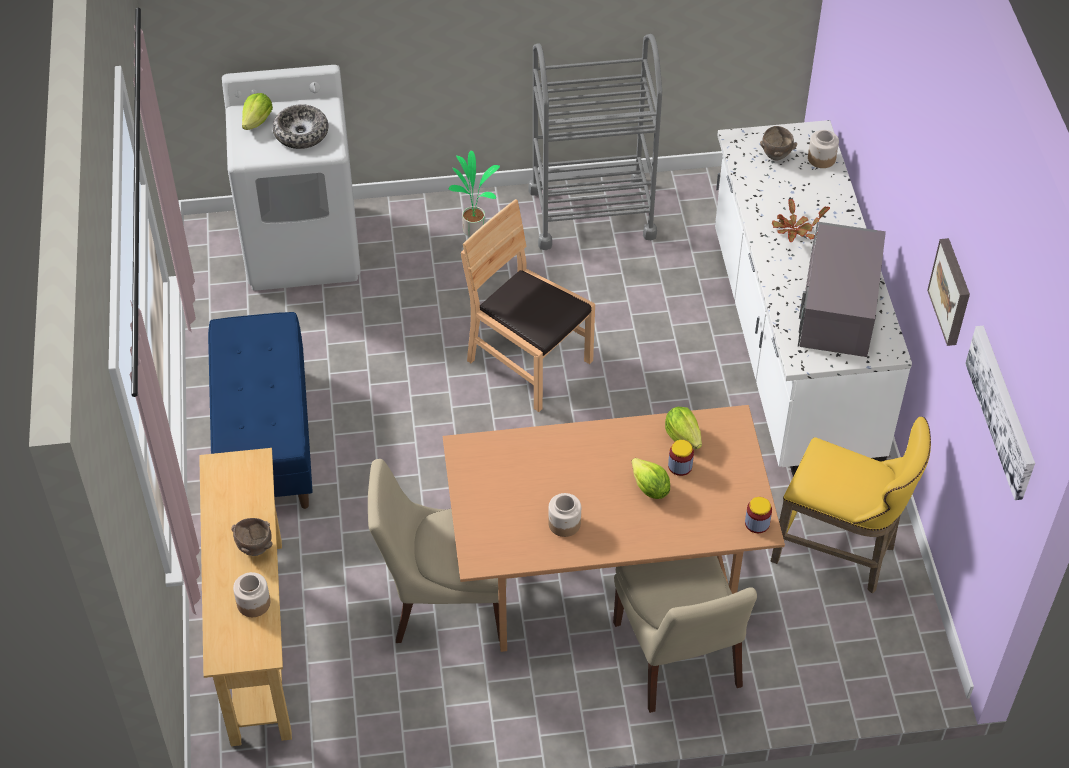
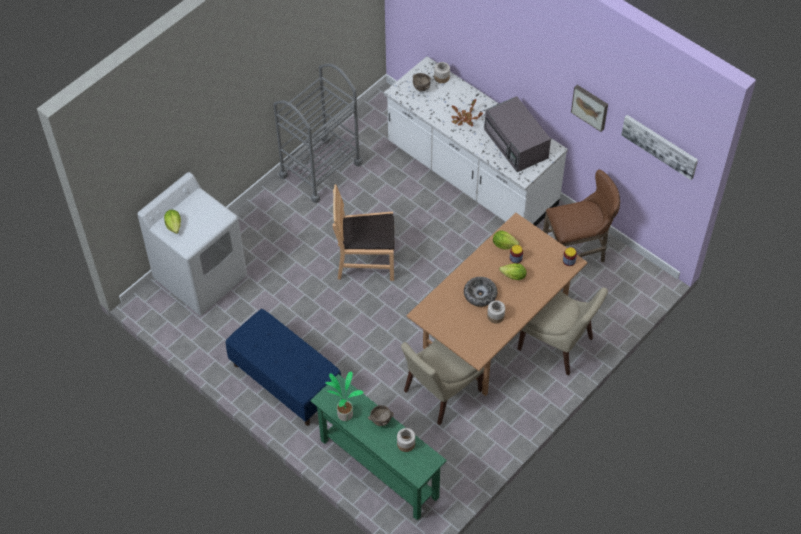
camera: 40 degrees left, 5 degrees up
beige console table [199,448,292,746] -> green console table [310,374,447,520]
bowl [273,104,328,149] -> bowl moved to [464,277,497,307]
potted plant [449,150,500,237] -> potted plant moved to [325,372,364,421]
yellow stool [770,417,931,593] -> brown stool [543,170,620,262]

